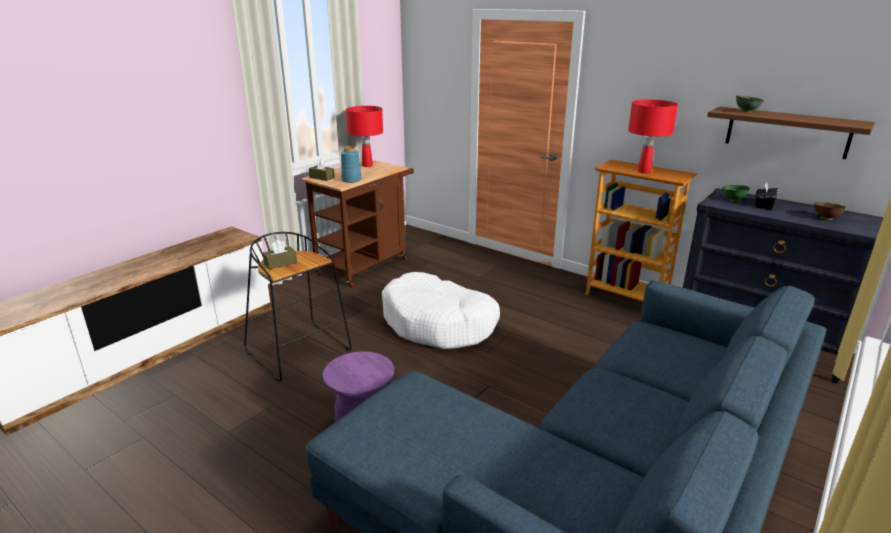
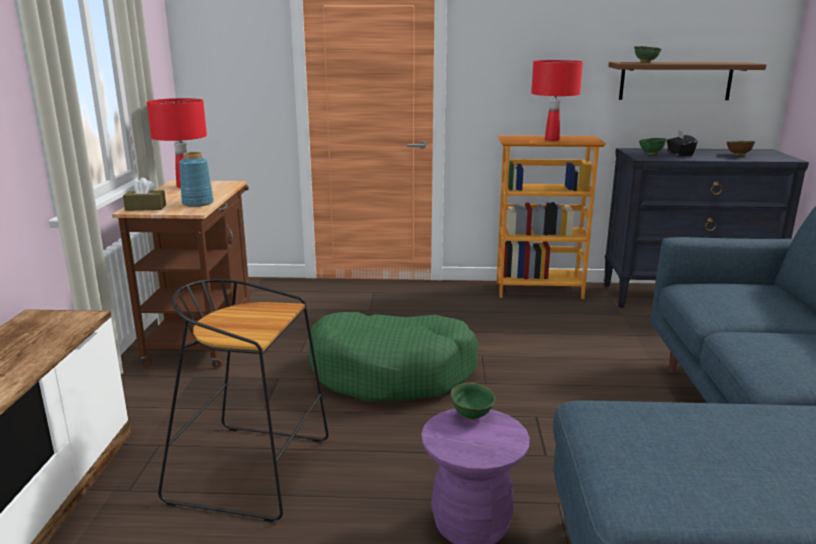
camera: 35 degrees left, 5 degrees down
brown tissue box [263,240,297,269] -> none
white dog bed [382,272,500,349] -> green dog bed [309,312,479,402]
none -> green bowl [451,382,495,420]

